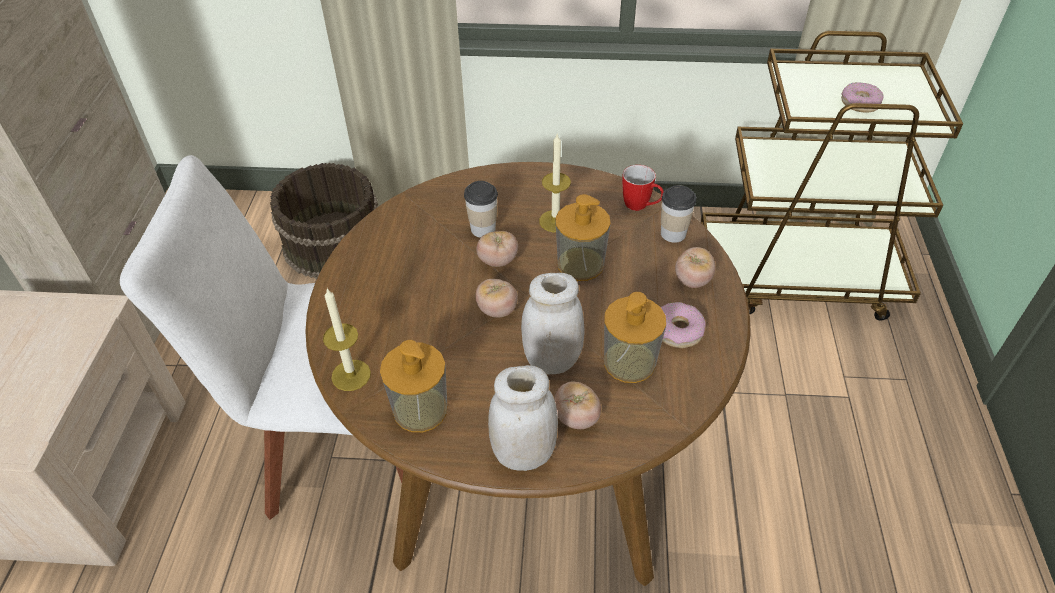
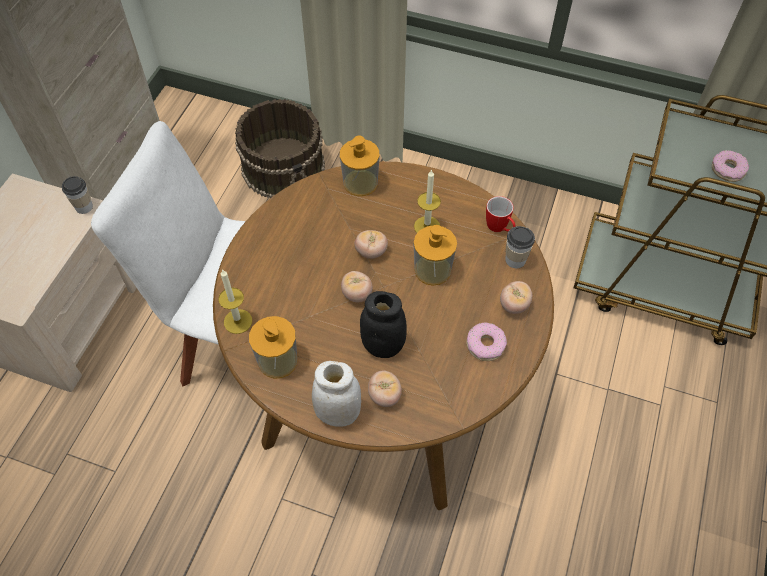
camera: 15 degrees right, 10 degrees up
cup [464,181,498,238] -> cup moved to [62,176,93,214]
white jar [521,273,584,374] -> black jar [360,291,407,358]
soap dispenser [604,292,666,383] -> soap dispenser moved to [340,136,380,196]

